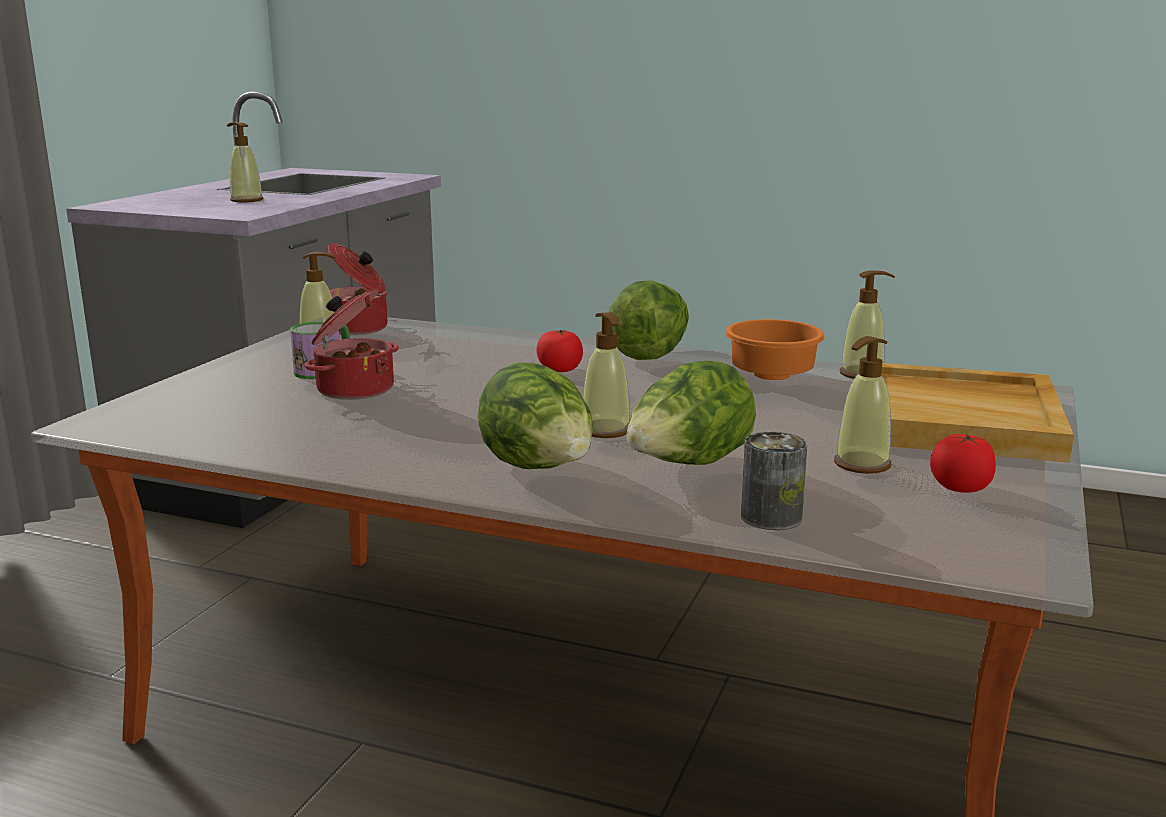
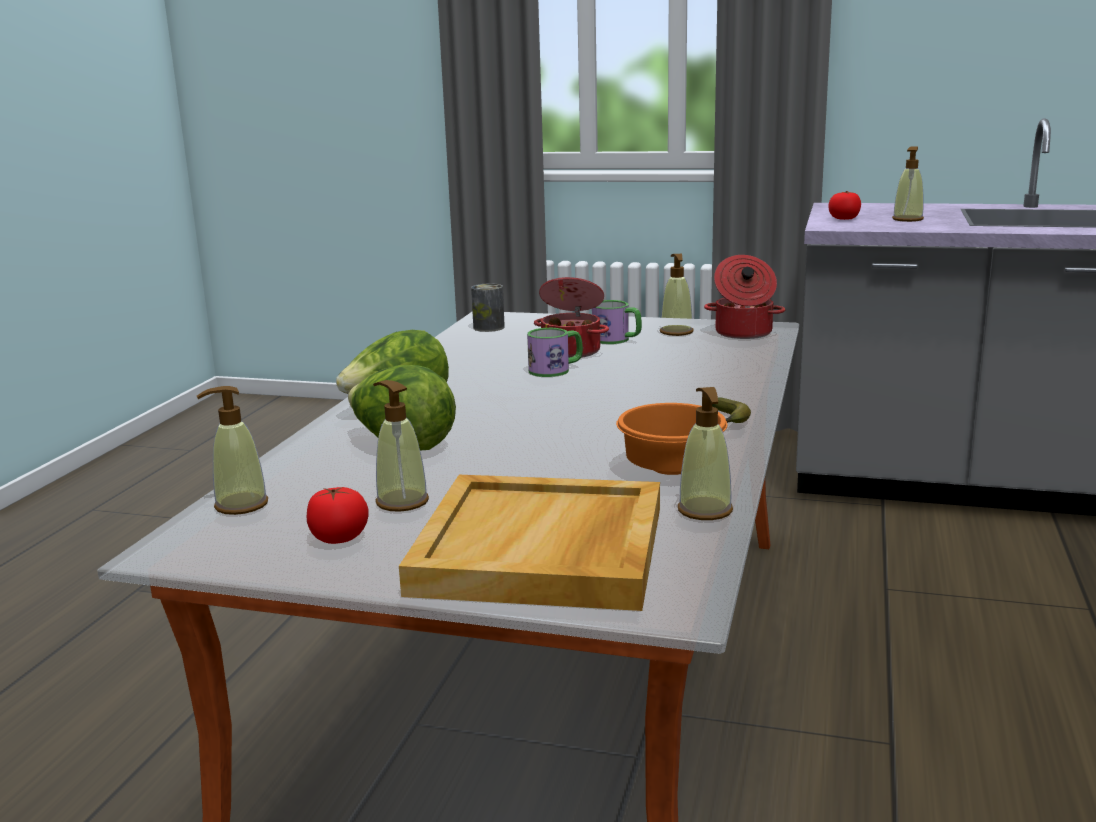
camera: 85 degrees right, 0 degrees up
tomato [536,330,583,372] -> tomato moved to [828,191,861,220]
soap dispenser [583,312,630,438] -> soap dispenser moved to [197,386,268,515]
lettuce [609,280,689,360] -> banana [712,397,751,423]
can [741,431,807,530] -> can moved to [471,283,505,332]
none -> mug [527,328,583,377]

